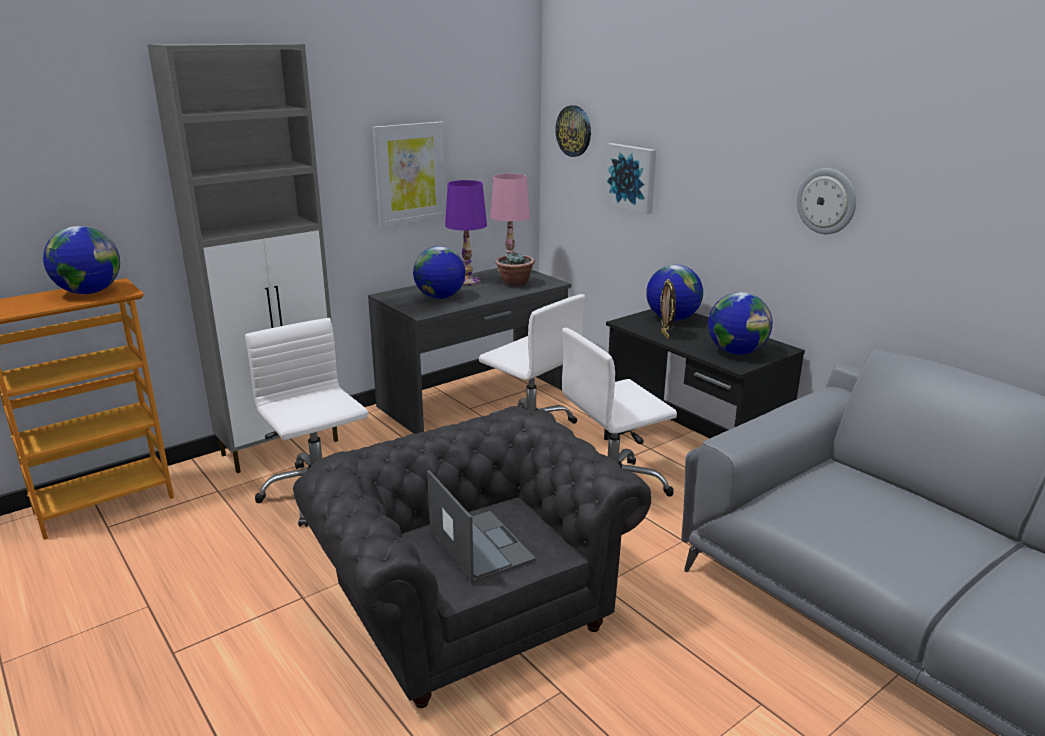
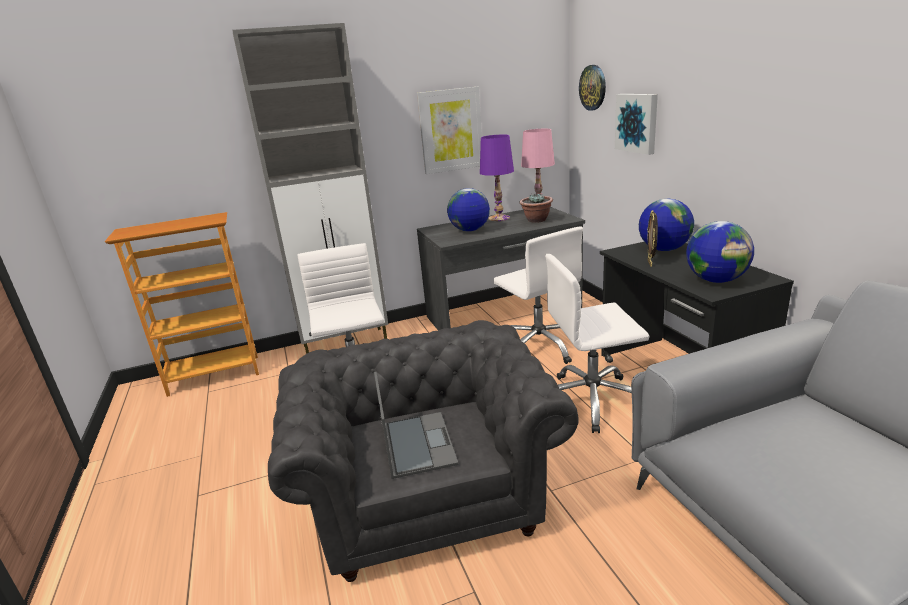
camera: 20 degrees right, 0 degrees up
globe [43,226,120,294] -> none
wall clock [797,168,856,234] -> none

